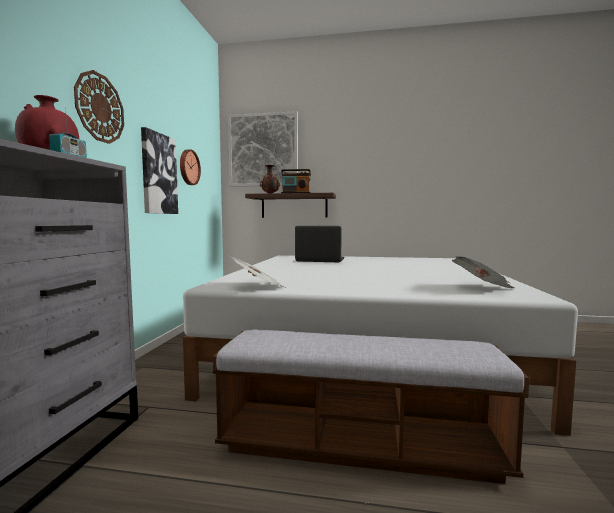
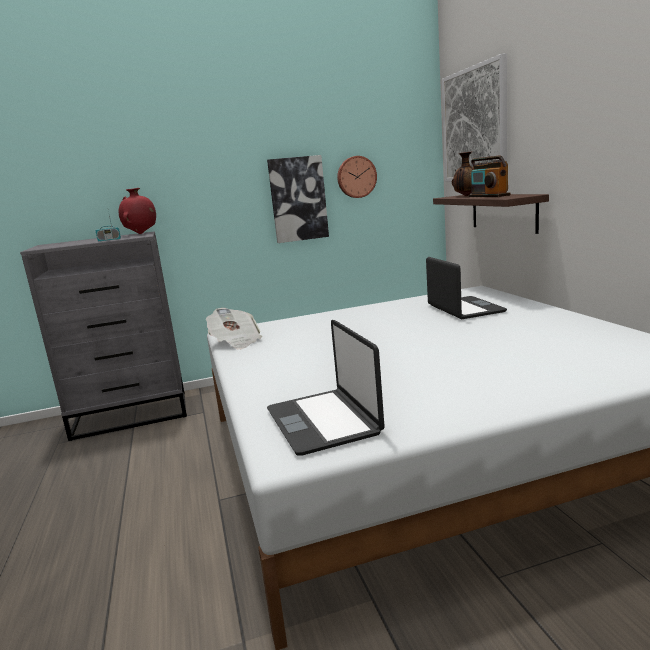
camera: 65 degrees right, 10 degrees up
wall clock [74,70,124,144] -> none
bench [213,330,529,484] -> none
newspaper [452,256,515,288] -> laptop [267,320,385,456]

